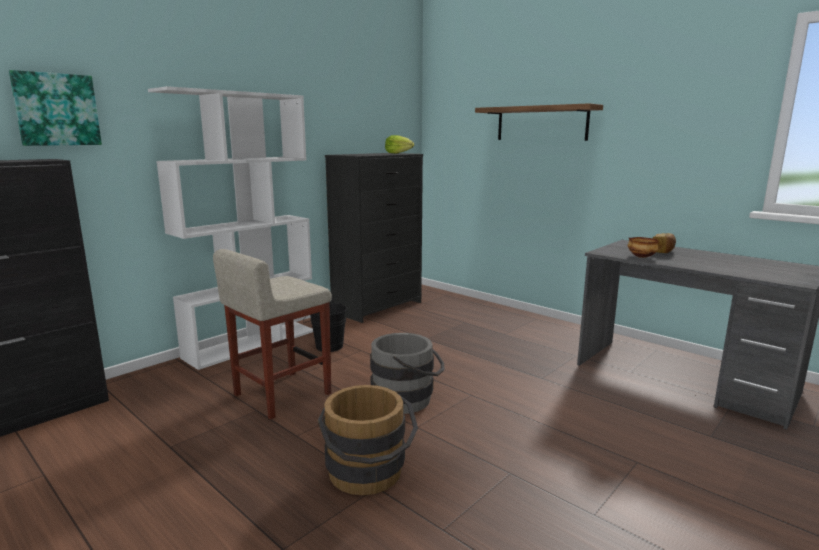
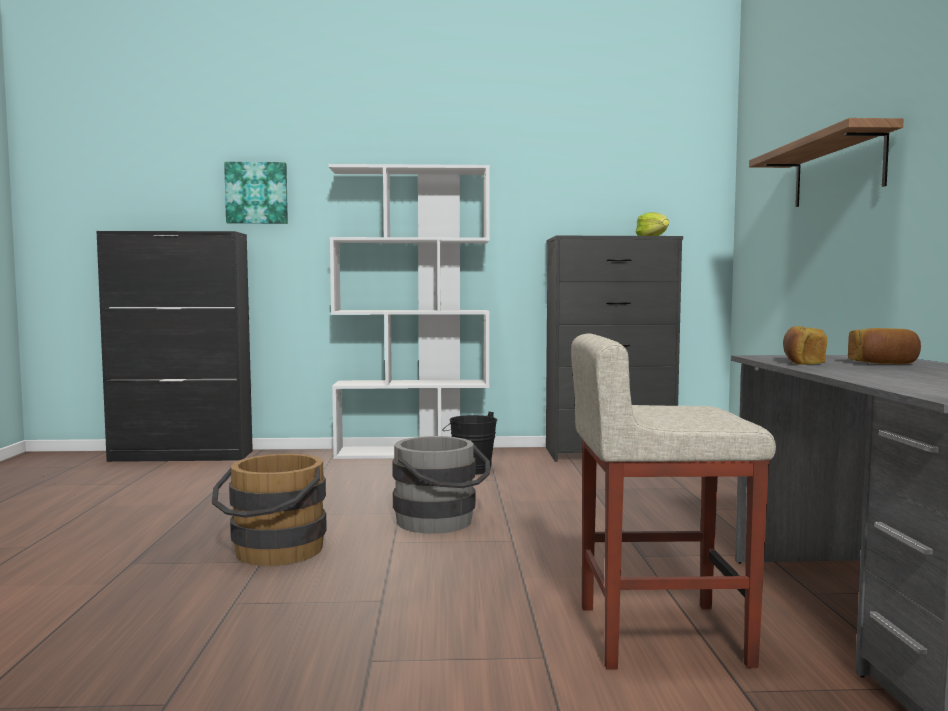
camera: 45 degrees right, 10 degrees down
beige stool [213,249,332,420] -> beige stool moved to [571,334,776,670]
bowl [627,237,659,258] -> bread [783,326,827,365]

